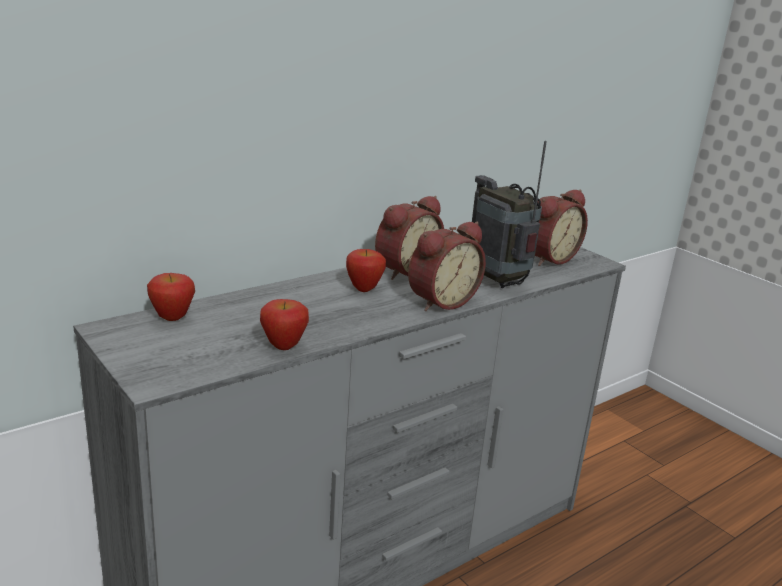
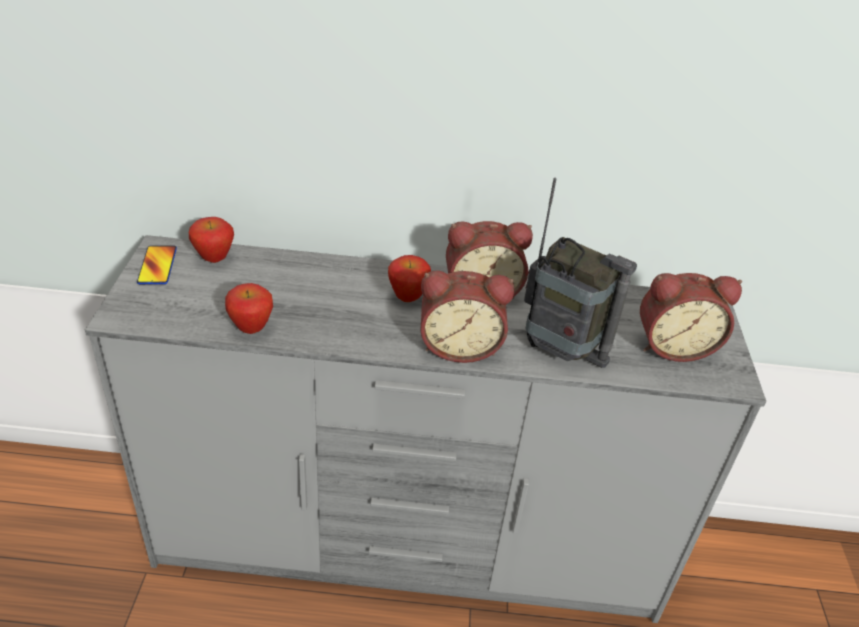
camera: 40 degrees right, 15 degrees up
radio [472,141,547,288] -> radio turned 120 degrees clockwise [524,178,637,368]
none -> phone [137,246,177,284]

